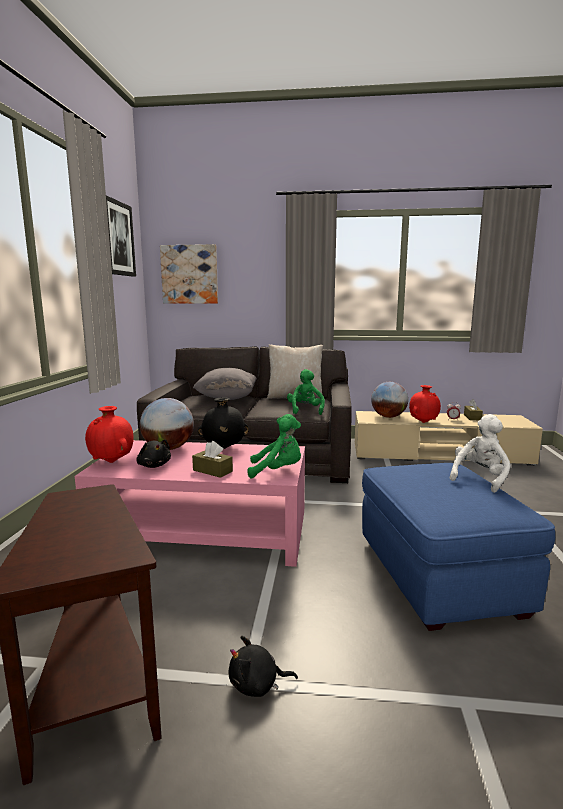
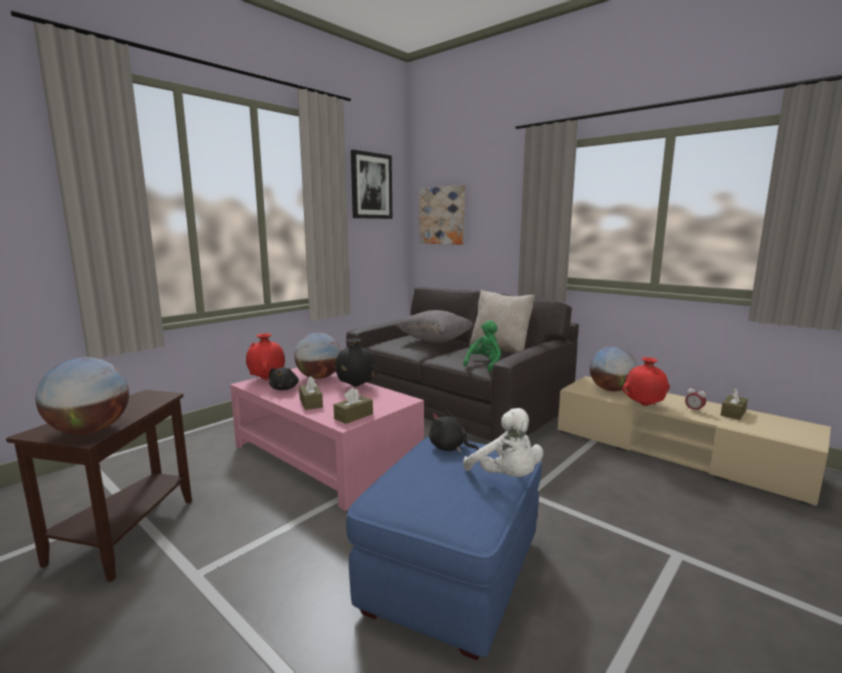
camera: 35 degrees right, 0 degrees up
black plush toy [229,636,298,697] -> black plush toy moved to [429,410,479,453]
green plush toy [247,414,301,478] -> brown tissue box [334,387,373,424]
white plush toy [450,414,511,493] -> white plush toy turned 75 degrees clockwise [463,408,543,477]
none -> globe [36,357,129,434]

